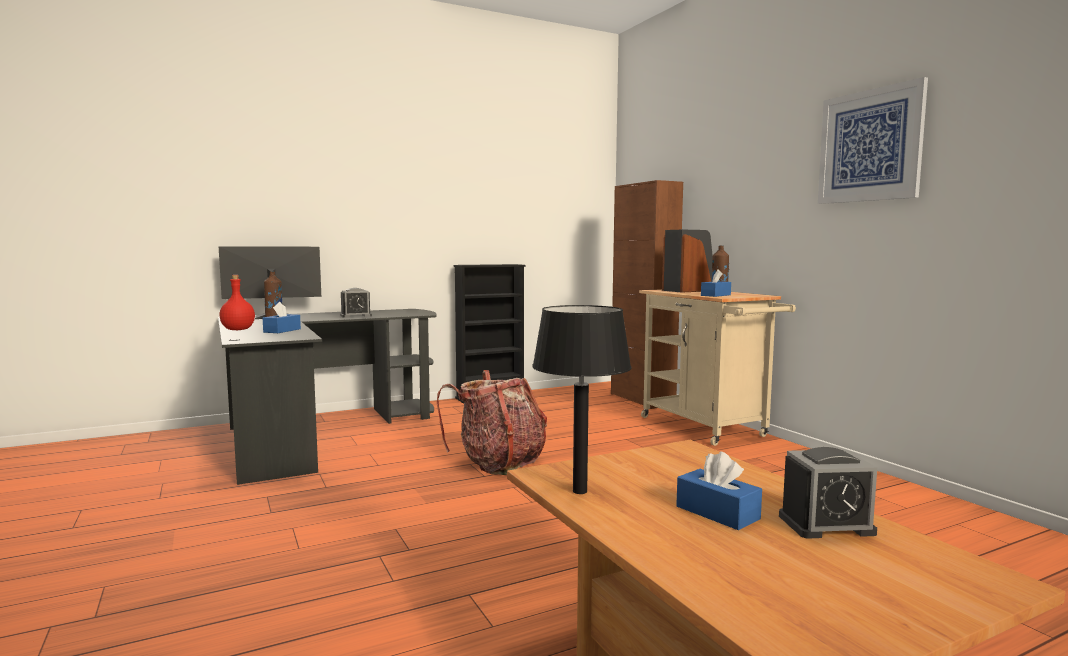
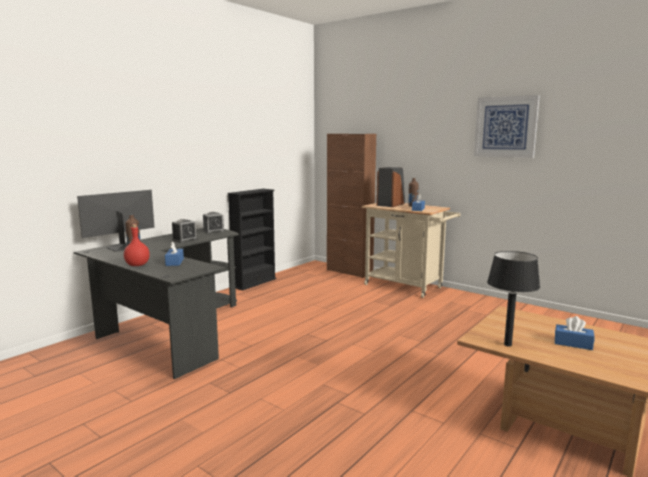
camera: 25 degrees left, 5 degrees up
backpack [437,370,547,475] -> none
alarm clock [779,447,877,539] -> alarm clock moved to [203,212,225,233]

